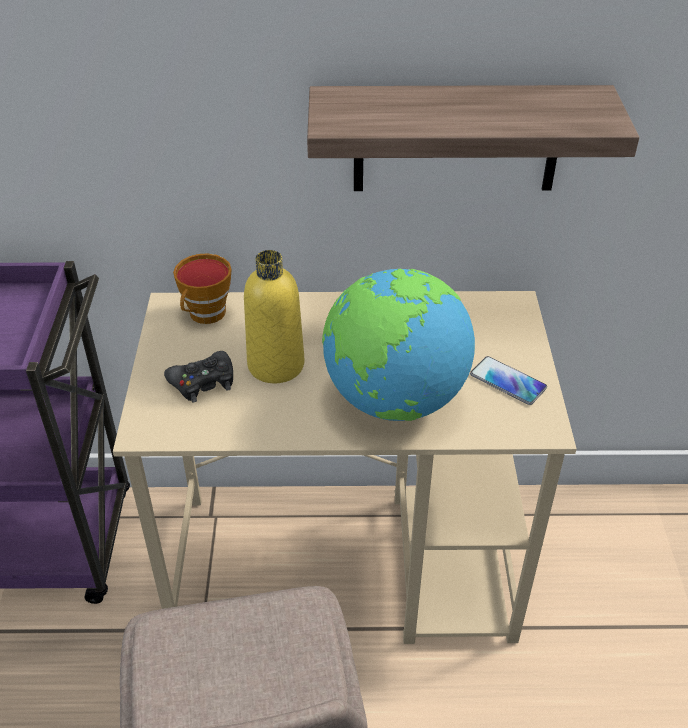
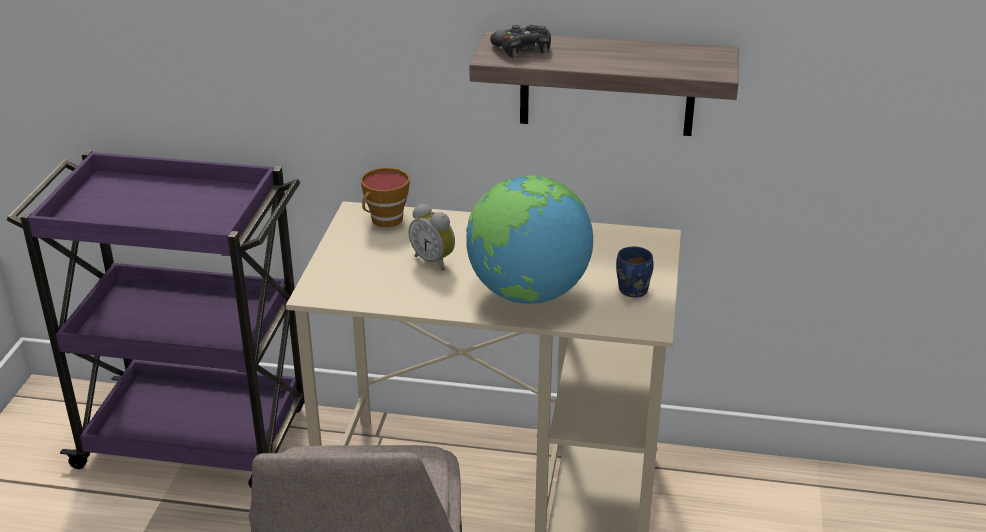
camera: 10 degrees right, 10 degrees down
black game controller [164,351,233,403] -> black game controller moved to [490,25,551,57]
yellow bottle [244,250,305,383] -> alarm clock [409,204,455,271]
phone [470,356,547,405] -> blue mug [616,246,654,297]

